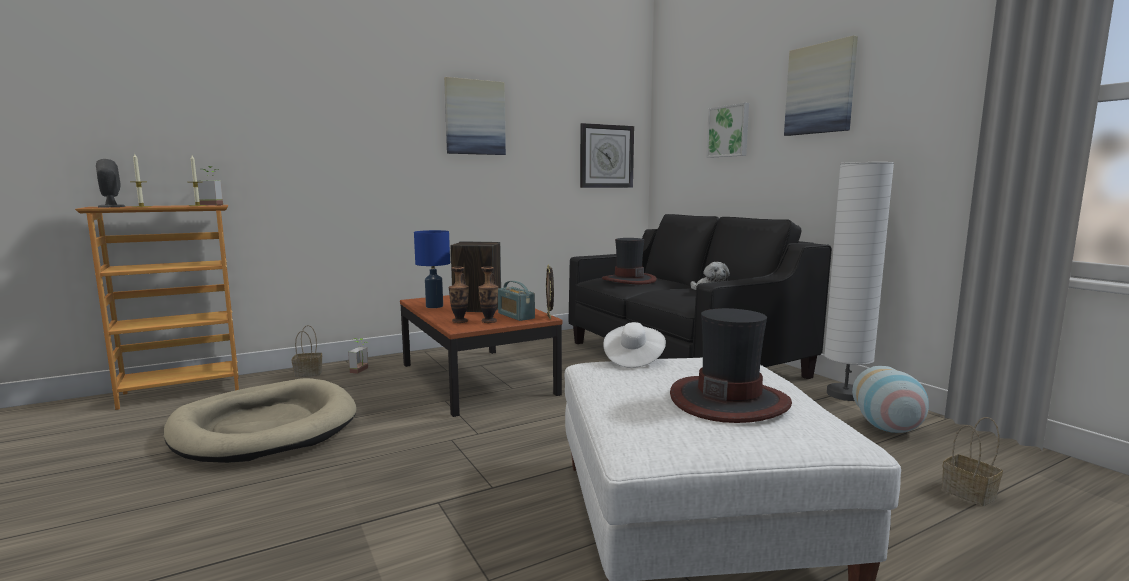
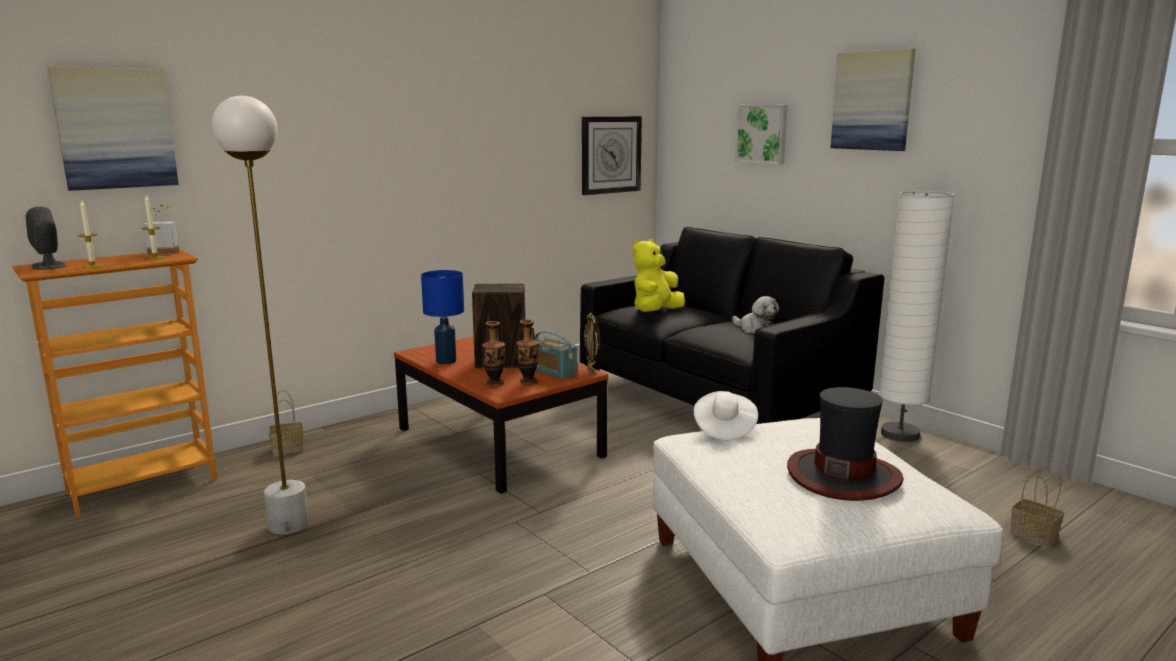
camera: 10 degrees left, 5 degrees up
beige dog bed [164,378,357,463] -> white floor lamp [212,96,309,535]
potted plant [348,338,368,374] -> none
picture [444,77,506,155] -> picture moved to [47,66,179,191]
hat [602,238,657,284] -> yellow plush toy [633,239,685,312]
vase [852,366,929,433] -> none

